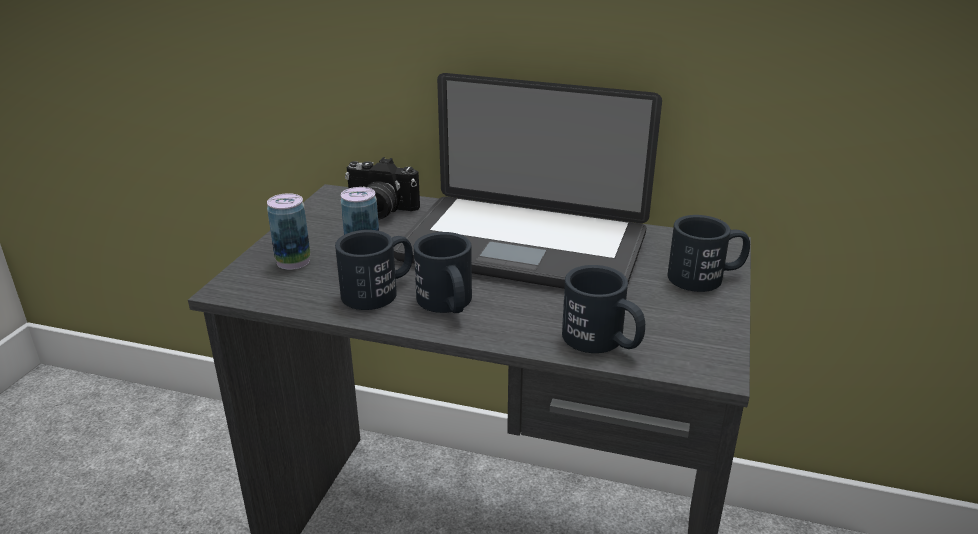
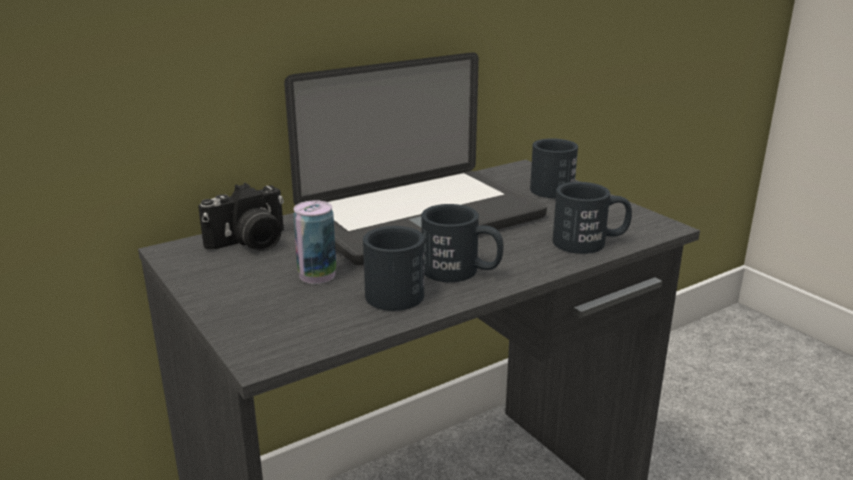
camera: 50 degrees left, 5 degrees down
can [267,193,310,270] -> none

